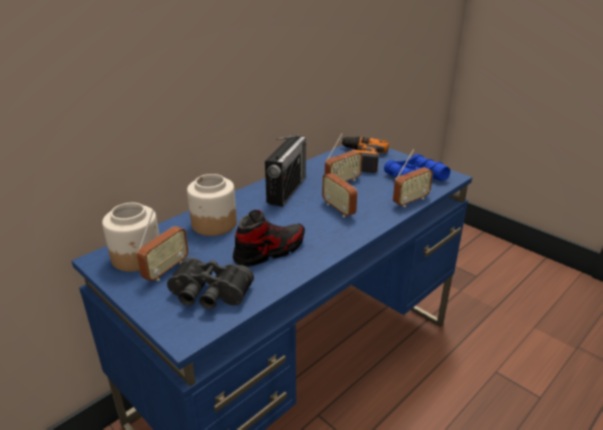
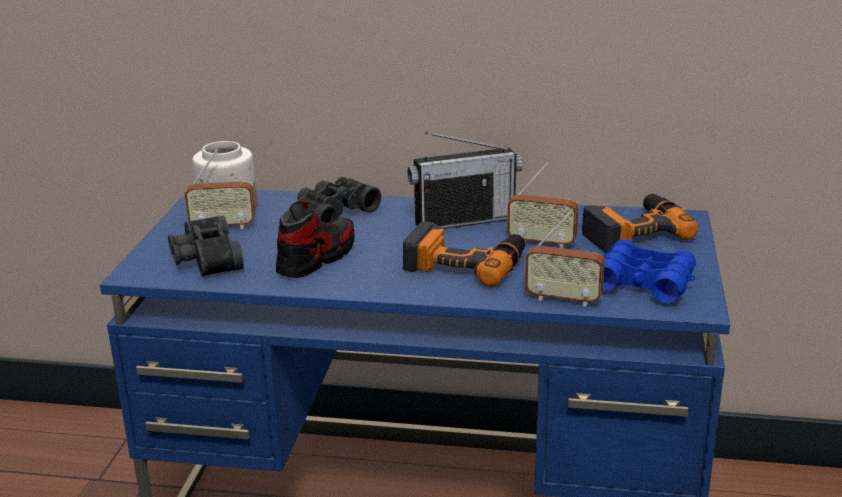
camera: 55 degrees right, 5 degrees down
jar [187,174,237,236] -> black binoculars [297,177,381,223]
shoe [233,210,305,267] -> shoe turned 75 degrees counterclockwise [276,200,354,278]
radio [322,157,357,217] -> power drill [403,222,525,287]

